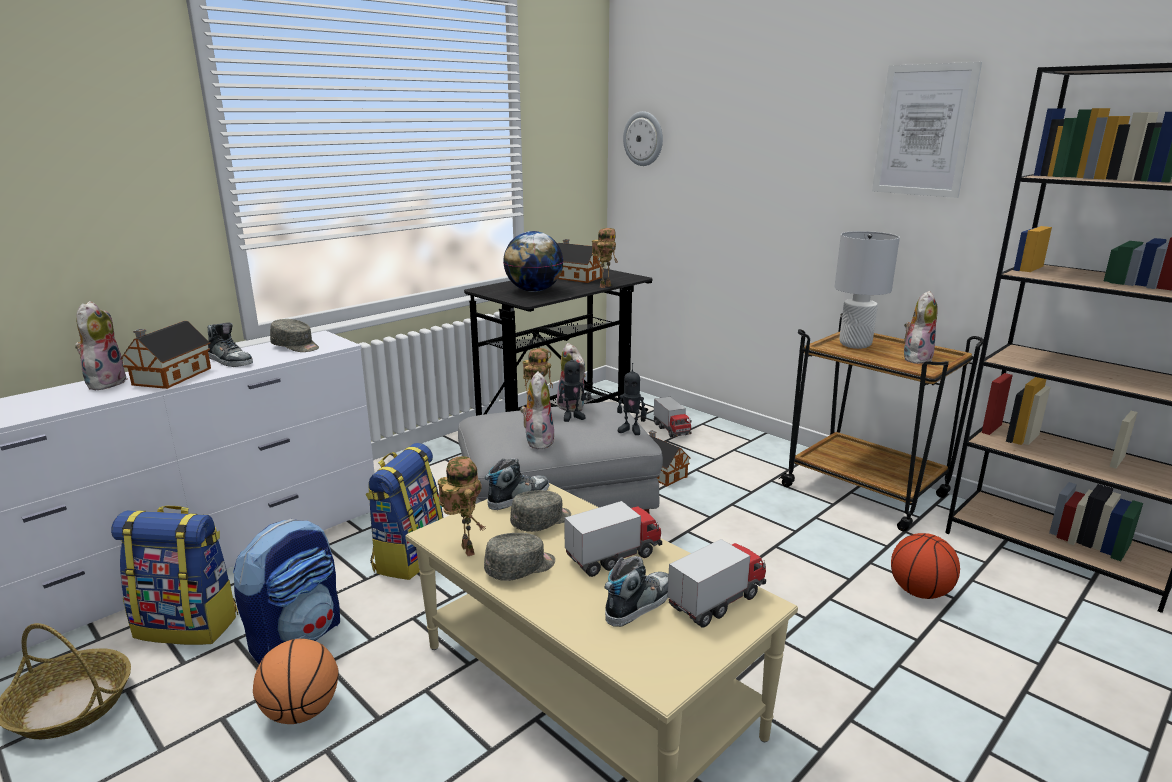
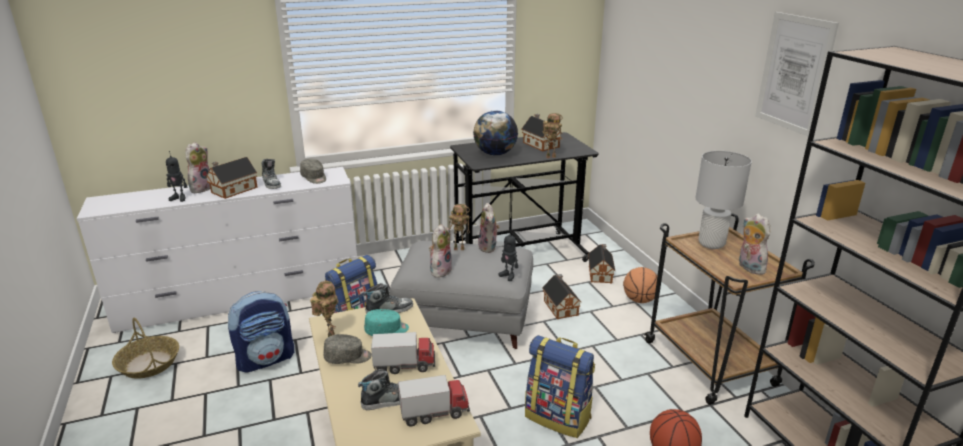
camera: 25 degrees right, 5 degrees up
backpack [111,506,238,645] -> backpack moved to [525,335,595,438]
basketball [253,639,339,724] -> basketball moved to [623,267,657,303]
grey cap [510,490,571,532] -> turquoise cap [364,309,409,336]
toy robot [558,352,586,422] -> toy robot moved to [166,151,187,202]
wall clock [623,111,663,166] -> none
toy truck [654,397,692,437] -> toy house [588,244,615,283]
plush toy [904,291,938,364] -> plush toy turned 90 degrees counterclockwise [739,214,770,275]

